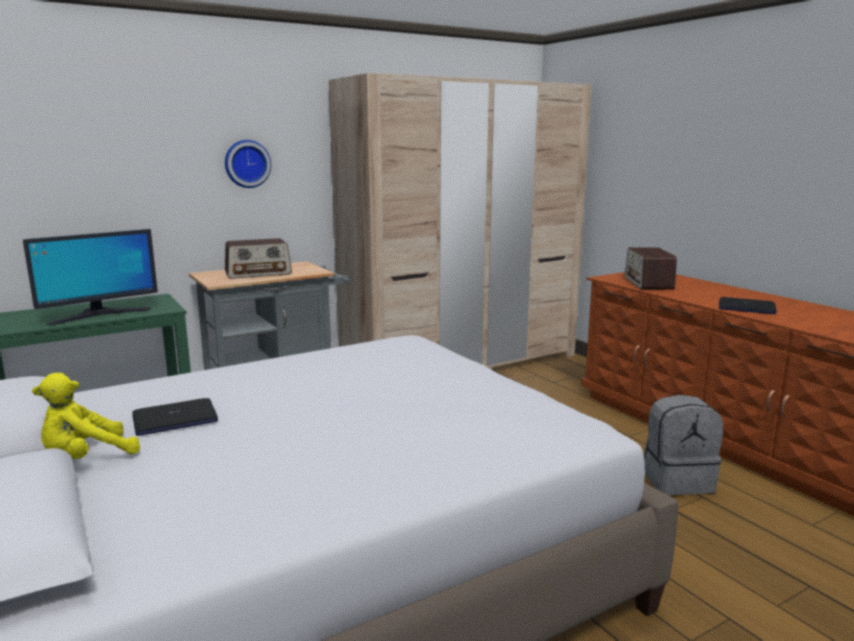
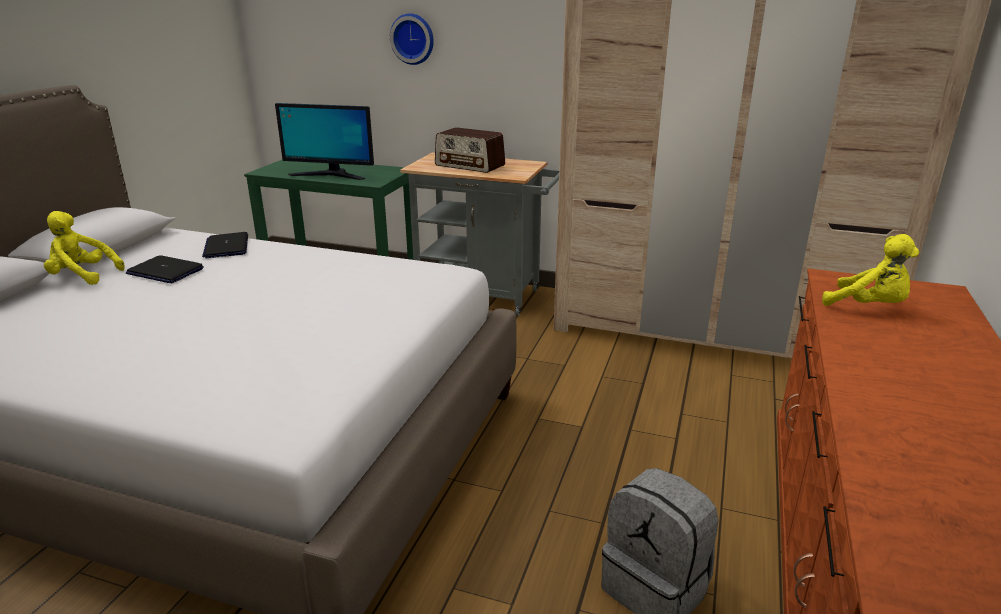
camera: 50 degrees right, 10 degrees up
wall clock [225,140,271,188] -> wall clock moved to [390,13,434,65]
radio [624,248,677,290] -> yellow plush toy [822,234,919,306]
laptop [719,297,777,314] -> laptop moved to [202,232,248,258]

